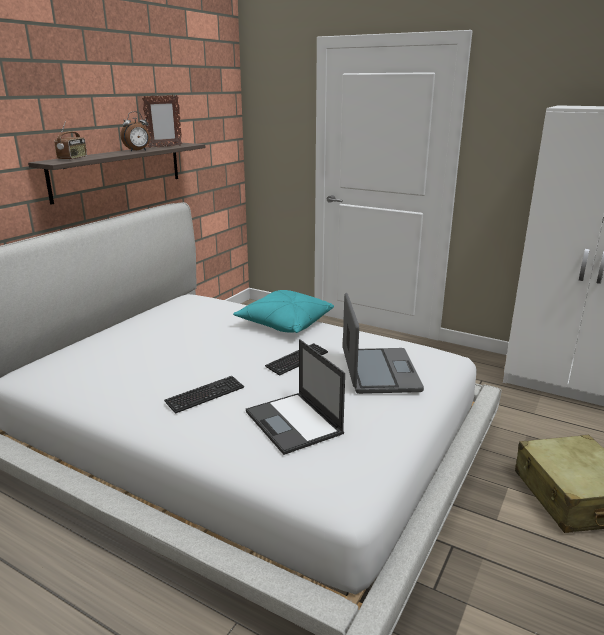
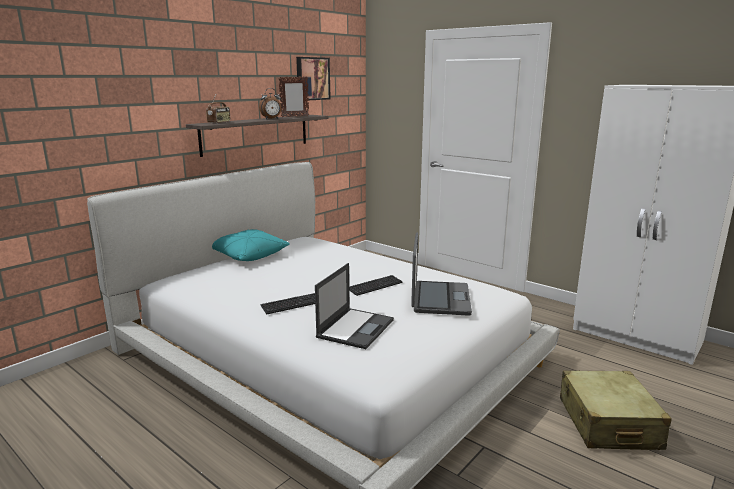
camera: 10 degrees right, 5 degrees down
turquoise pillow [233,290,334,333] -> turquoise pillow moved to [212,229,290,261]
laptop [246,339,345,455] -> laptop turned 135 degrees counterclockwise [315,263,394,349]
none -> picture [296,57,331,100]

